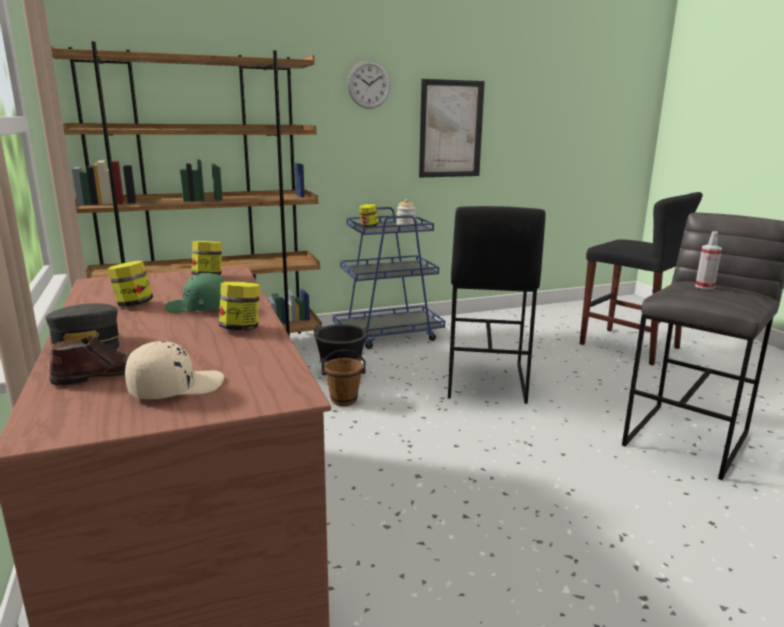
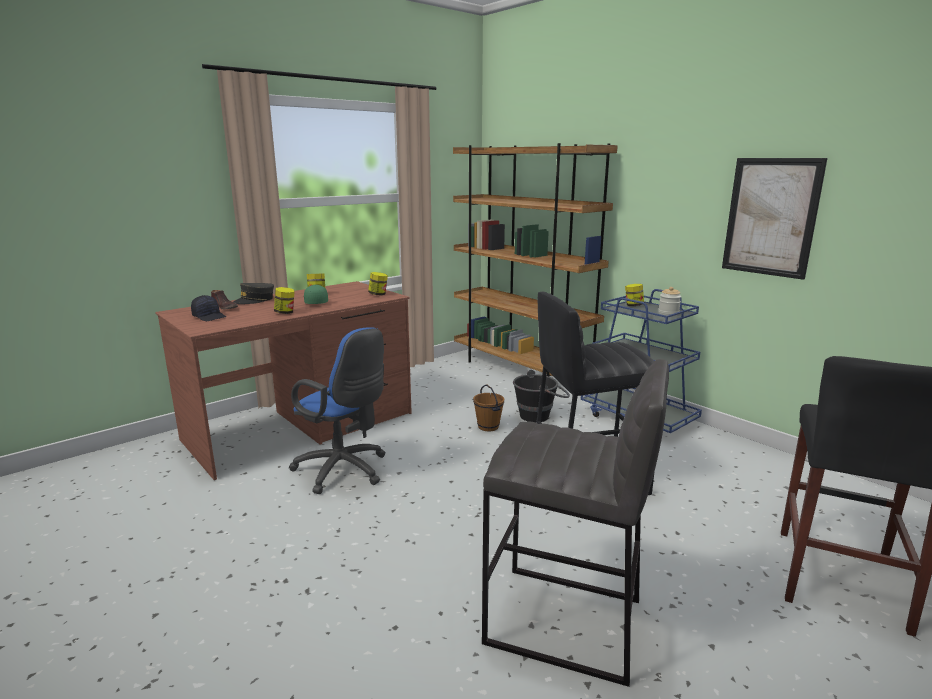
camera: 70 degrees right, 0 degrees up
beige cap [125,341,224,399] -> black cap [191,295,226,321]
wall clock [347,60,390,109] -> none
spray bottle [695,231,722,289] -> none
none -> blue office chair [289,327,386,494]

